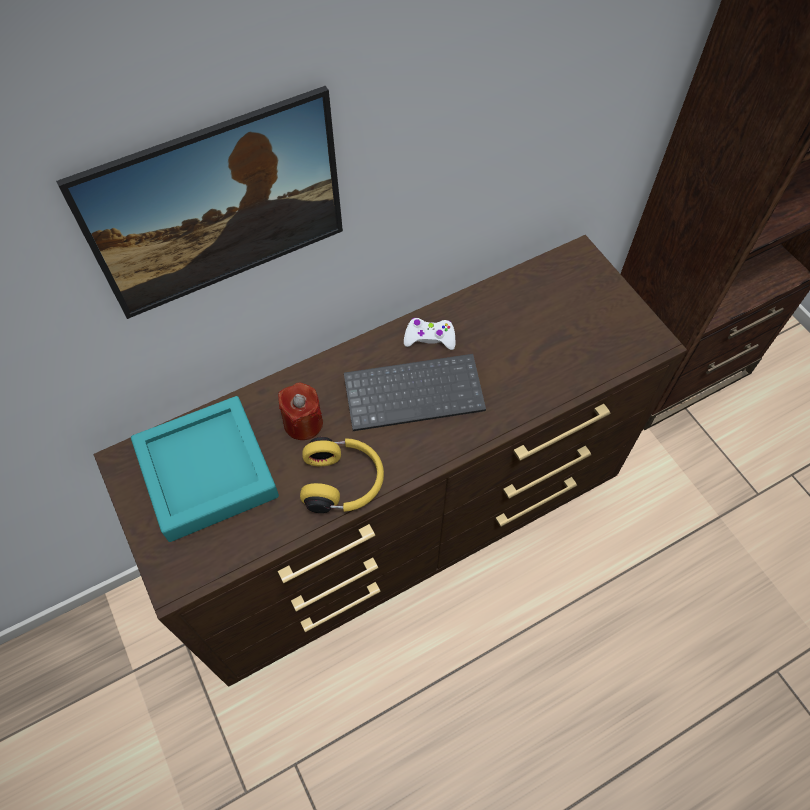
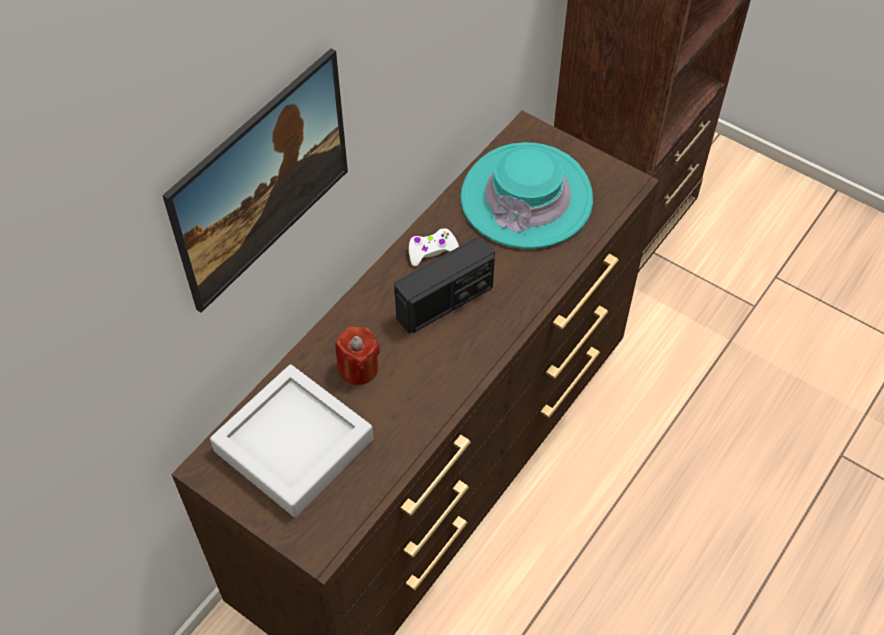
camera: 25 degrees left, 5 degrees down
turquoise tray [131,396,279,542] -> grey tray [210,364,373,517]
yellow headphones [300,437,384,513] -> none
keyboard [344,354,486,431] -> radio [394,237,495,333]
none -> turquoise hat [461,142,593,249]

